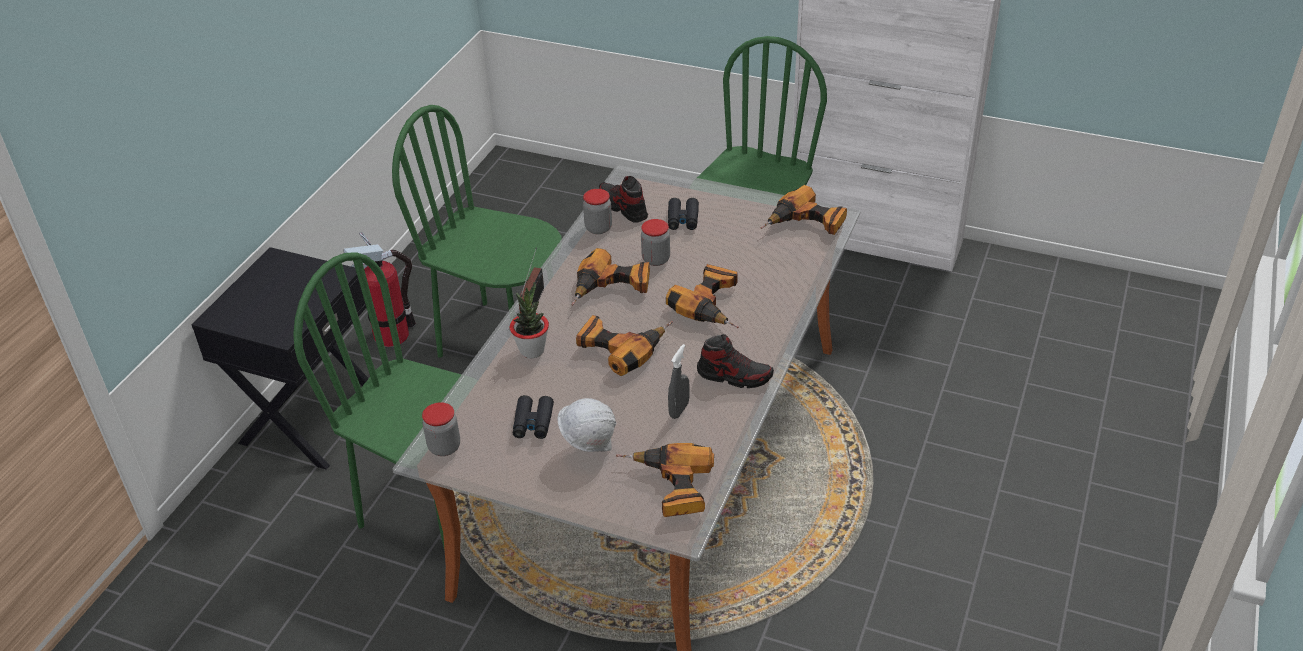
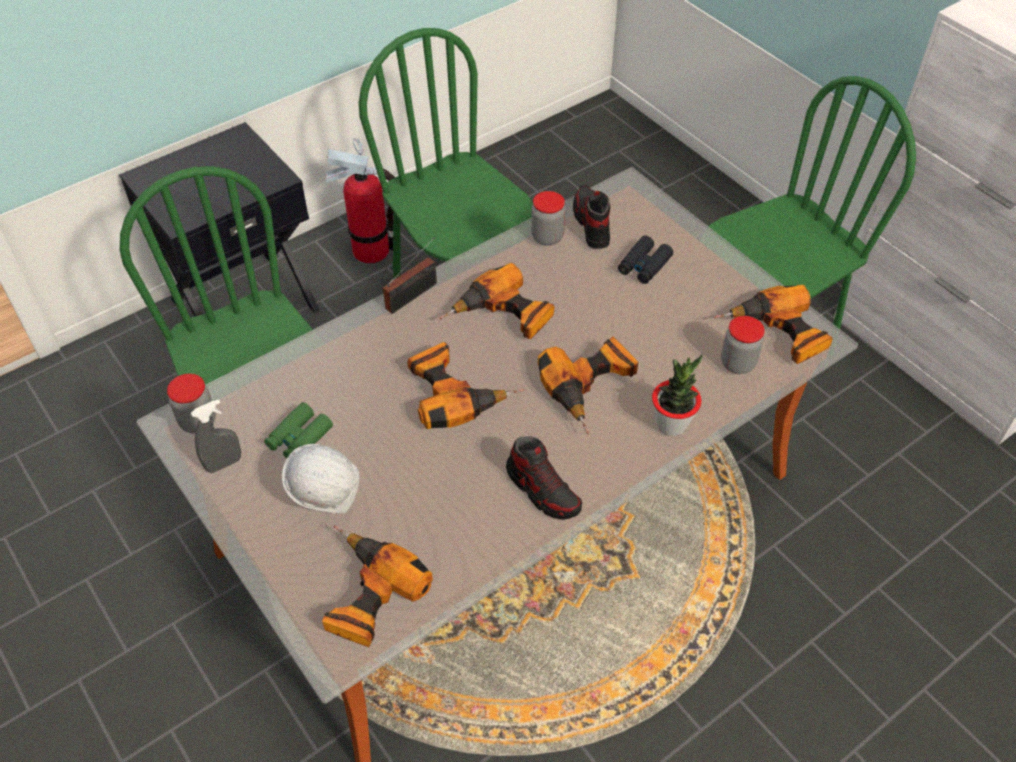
camera: 30 degrees right, 10 degrees up
potted plant [510,282,549,358] -> potted plant moved to [652,354,703,436]
black binoculars [513,395,554,439] -> green binoculars [264,402,333,459]
jar [641,219,670,266] -> jar moved to [721,316,765,374]
grey spray bottle [668,344,690,419] -> grey spray bottle moved to [191,399,241,473]

